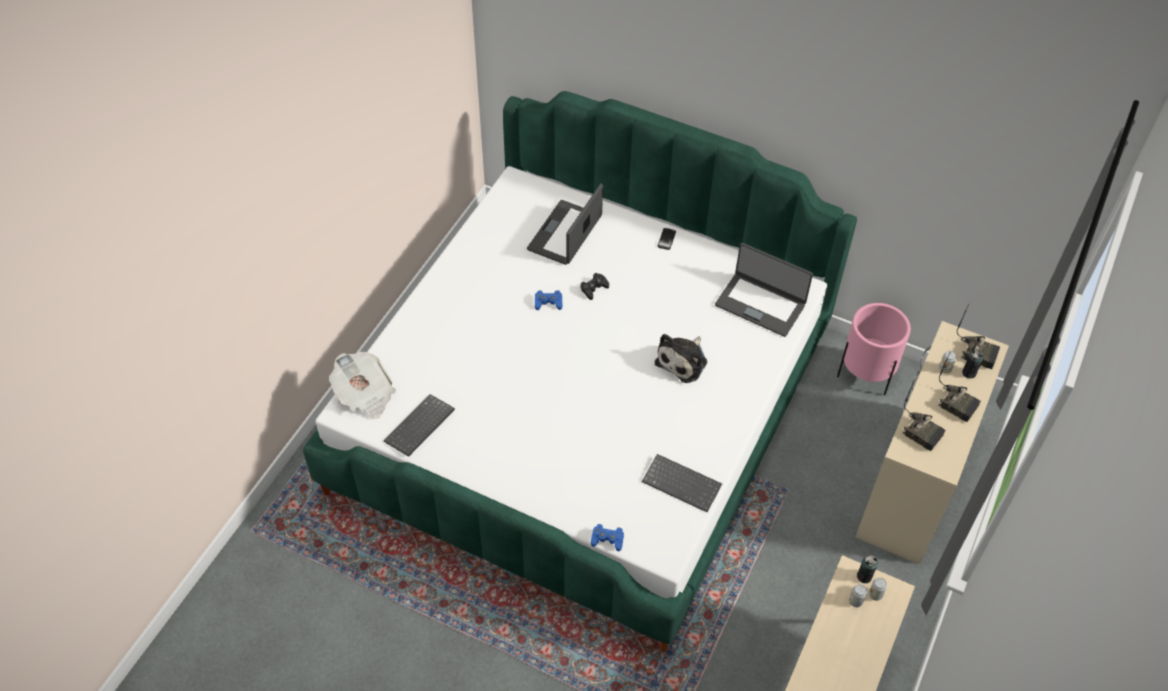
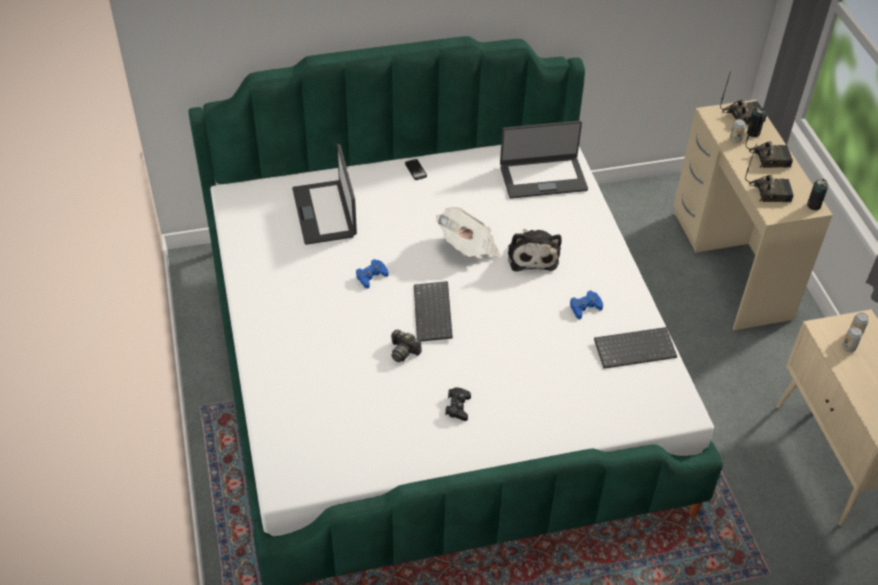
camera: 40 degrees left, 5 degrees down
newspaper [329,352,396,419] -> newspaper moved to [436,207,500,259]
keyboard [384,394,455,457] -> keyboard moved to [414,281,453,342]
black game controller [580,273,609,300] -> black game controller moved to [445,387,471,421]
blue game controller [591,524,624,551] -> blue game controller moved to [570,291,603,319]
pink planter [837,303,911,396] -> none
can [857,555,878,583] -> can moved to [807,179,828,210]
none -> camera [391,329,422,362]

